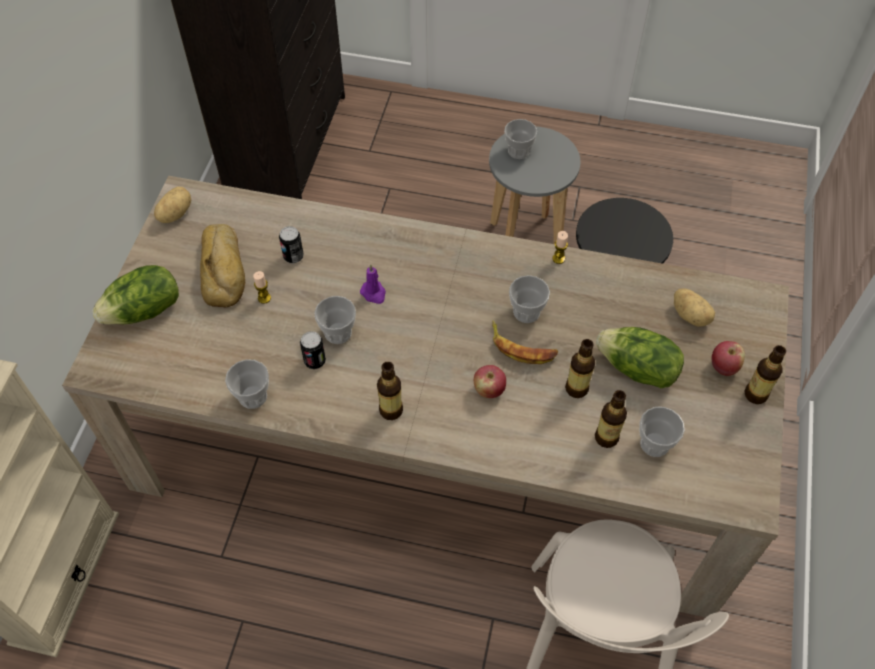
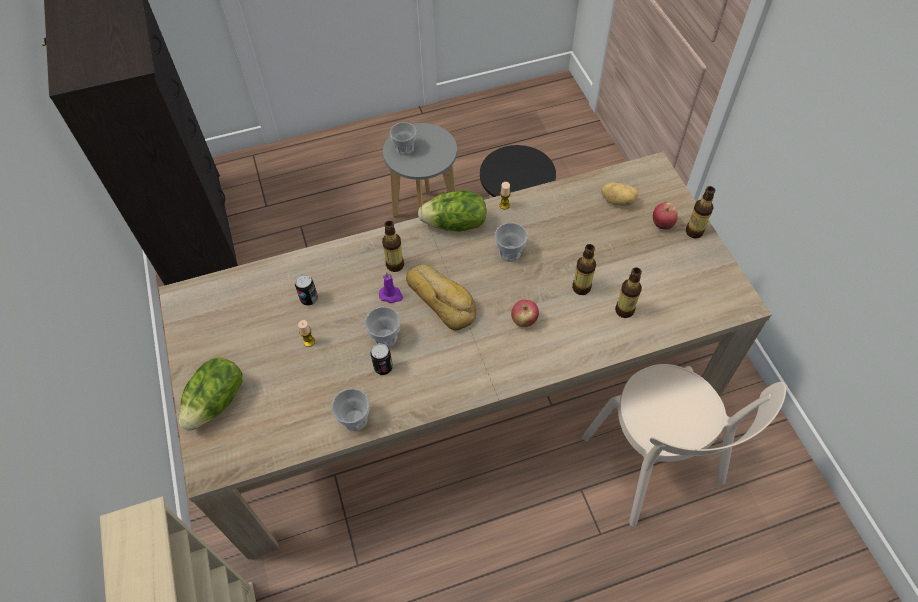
camera: 30 degrees left, 0 degrees up
potato [154,186,191,223] -> none
bread [200,224,245,307] -> bread moved to [406,264,476,330]
bottle [377,362,403,420] -> bottle moved to [382,221,404,272]
banana [492,320,559,364] -> none
lettuce [596,327,684,388] -> lettuce moved to [418,190,487,232]
cup [639,407,685,457] -> none

